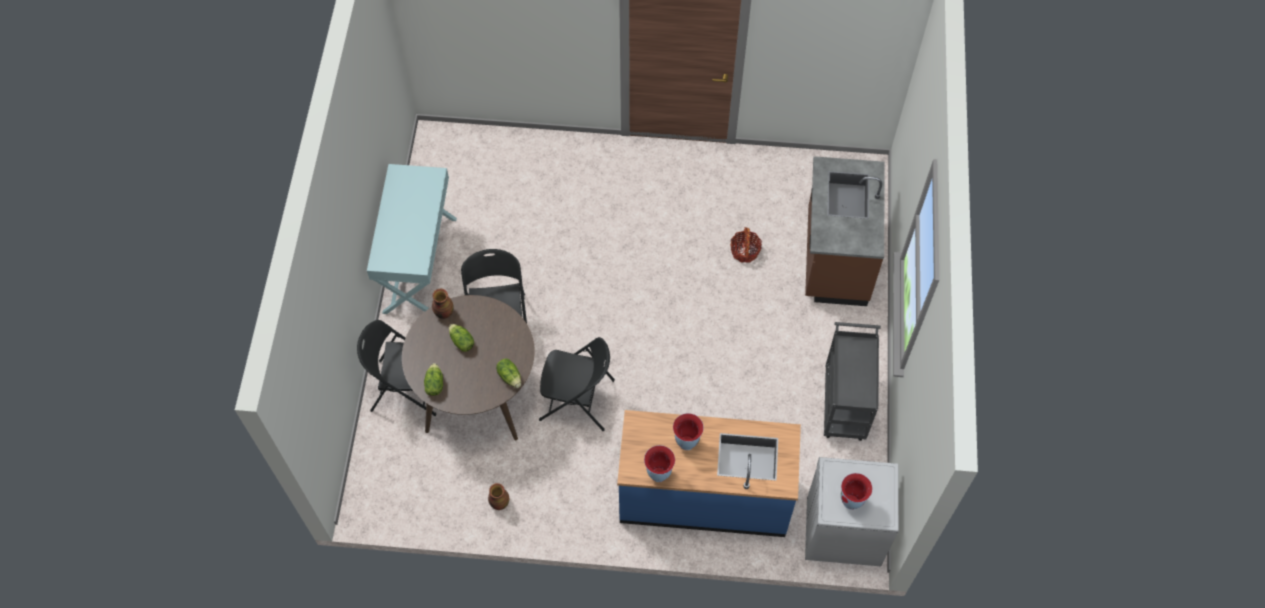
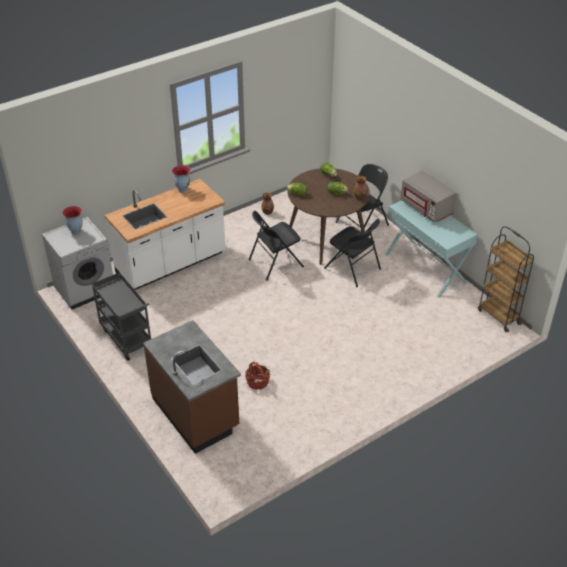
camera: 140 degrees right, 20 degrees down
blue counter [617,410,801,537] -> white counter [105,179,226,290]
vase [673,413,704,450] -> none
none -> grey microwave [401,171,456,223]
none -> brown cart [478,226,534,333]

